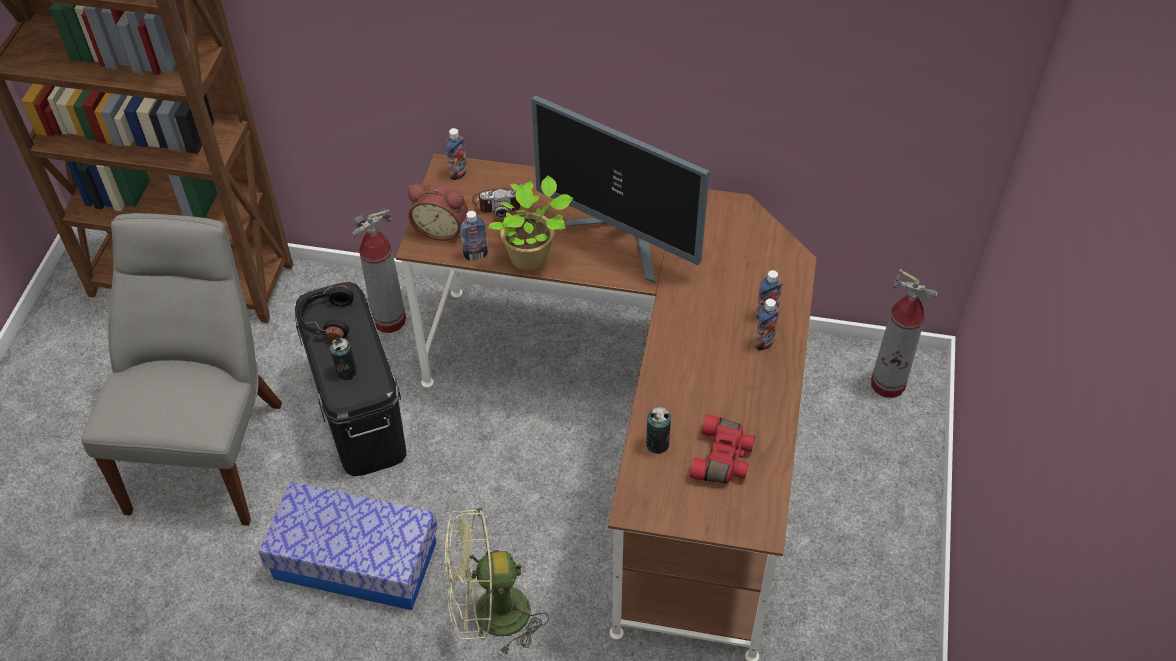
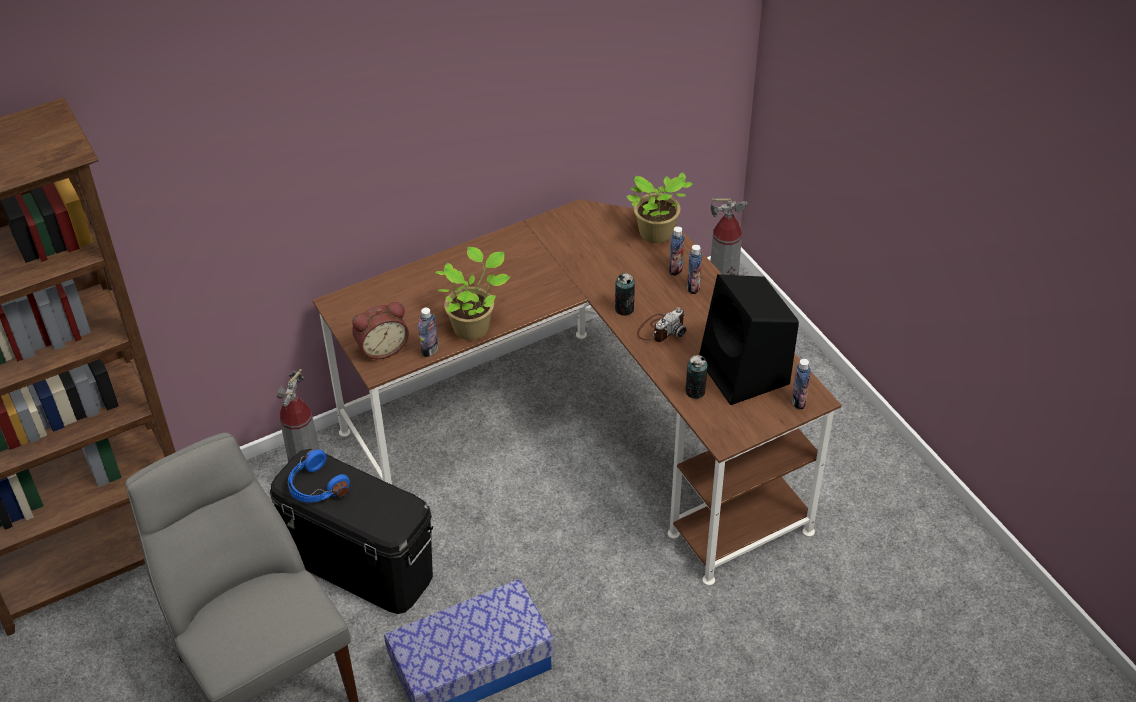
camera: 40 degrees left, 5 degrees down
black headphones [296,285,354,342] -> blue headphones [288,449,350,503]
can [330,338,357,380] -> can moved to [615,273,635,316]
green fan [445,507,549,656] -> none
bottle [446,128,467,180] -> bottle moved to [792,359,811,409]
camera [472,188,520,218] -> camera moved to [637,308,686,342]
monitor [531,95,709,283] -> none
red binoculars [690,414,755,483] -> black speaker [699,274,799,405]
none -> potted plant [626,172,692,243]

